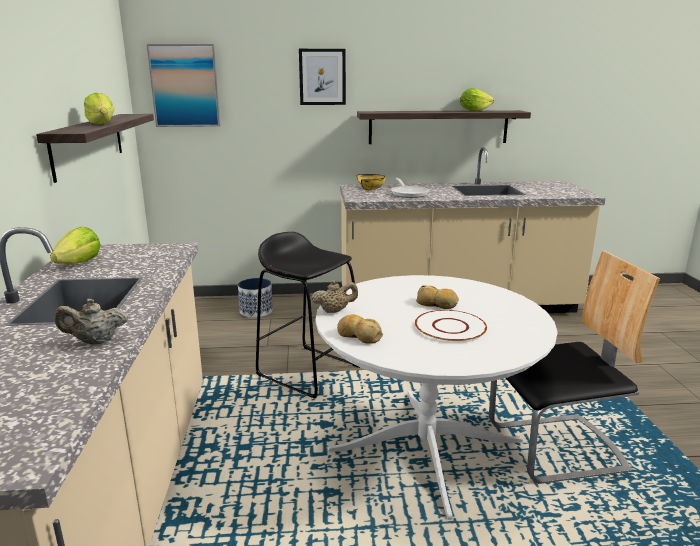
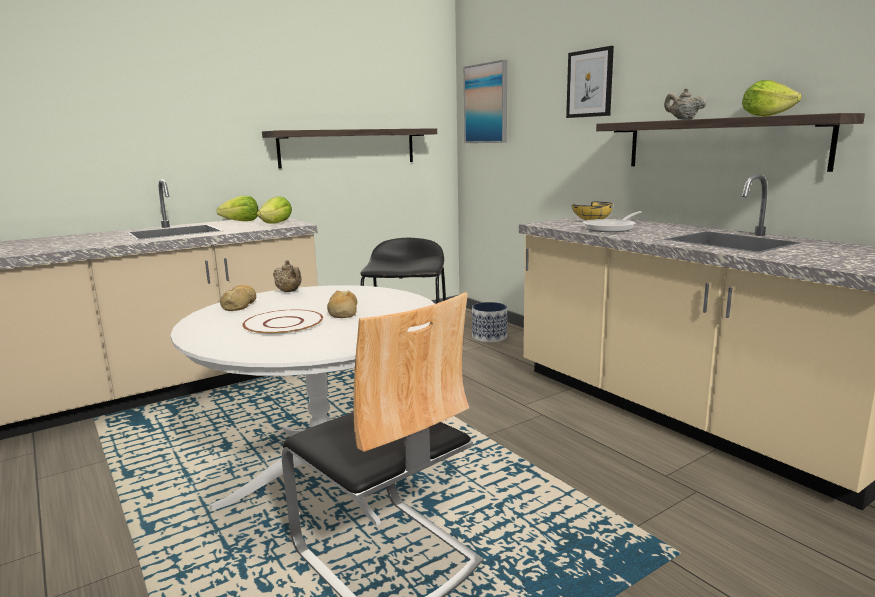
camera: 60 degrees right, 5 degrees down
beige teapot [55,299,128,344] -> beige teapot moved to [664,88,706,120]
lettuce [84,93,114,124] -> lettuce moved to [257,196,292,224]

